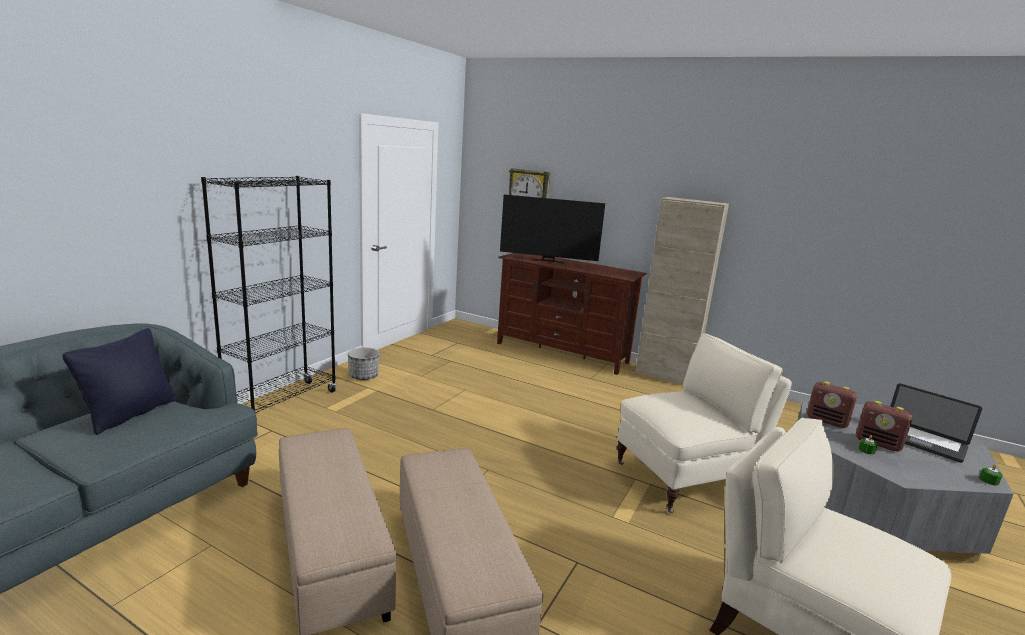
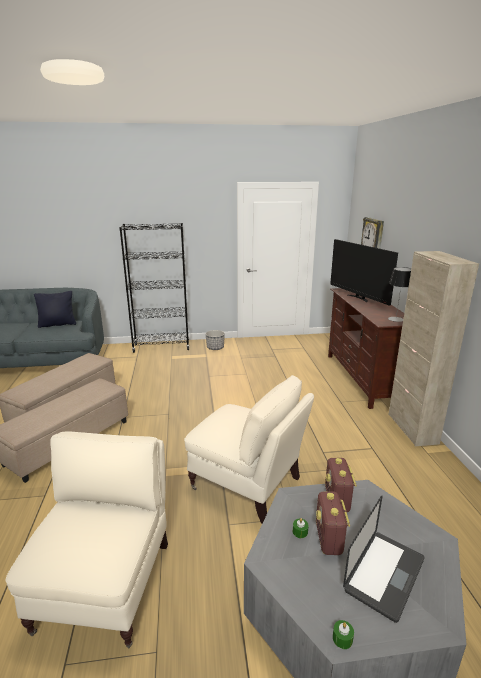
camera: 55 degrees right, 5 degrees up
laptop [890,383,982,463] -> laptop turned 150 degrees counterclockwise [343,496,425,623]
none -> table lamp [388,267,411,322]

